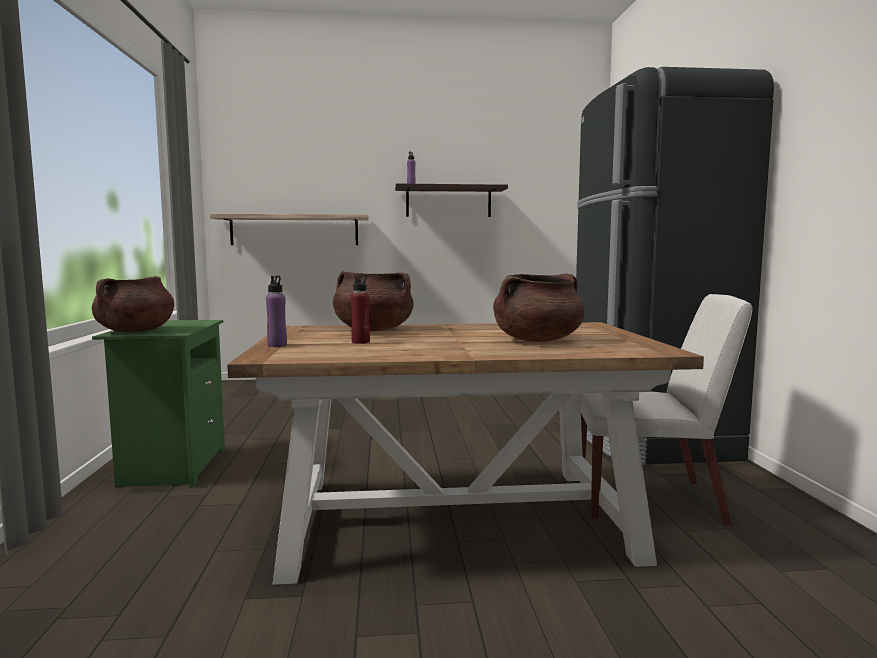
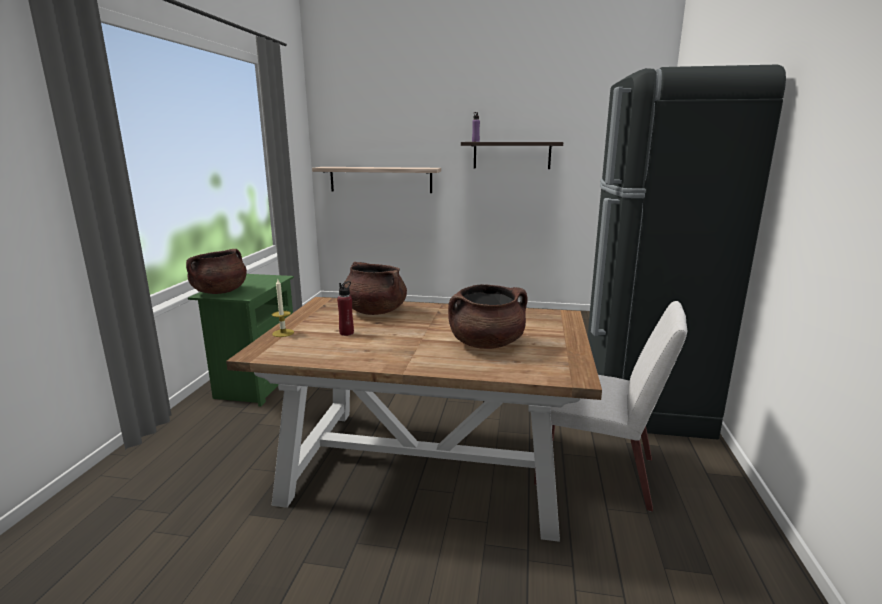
camera: 15 degrees right, 10 degrees up
purple bottle [266,276,287,347] -> candle [272,279,294,337]

